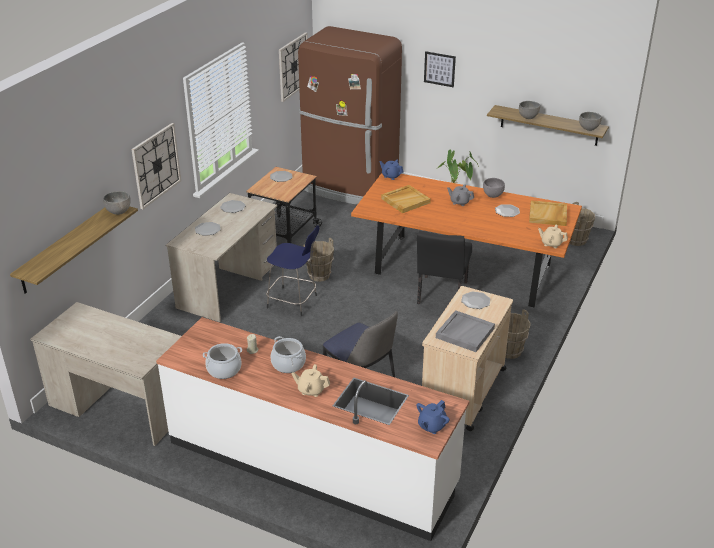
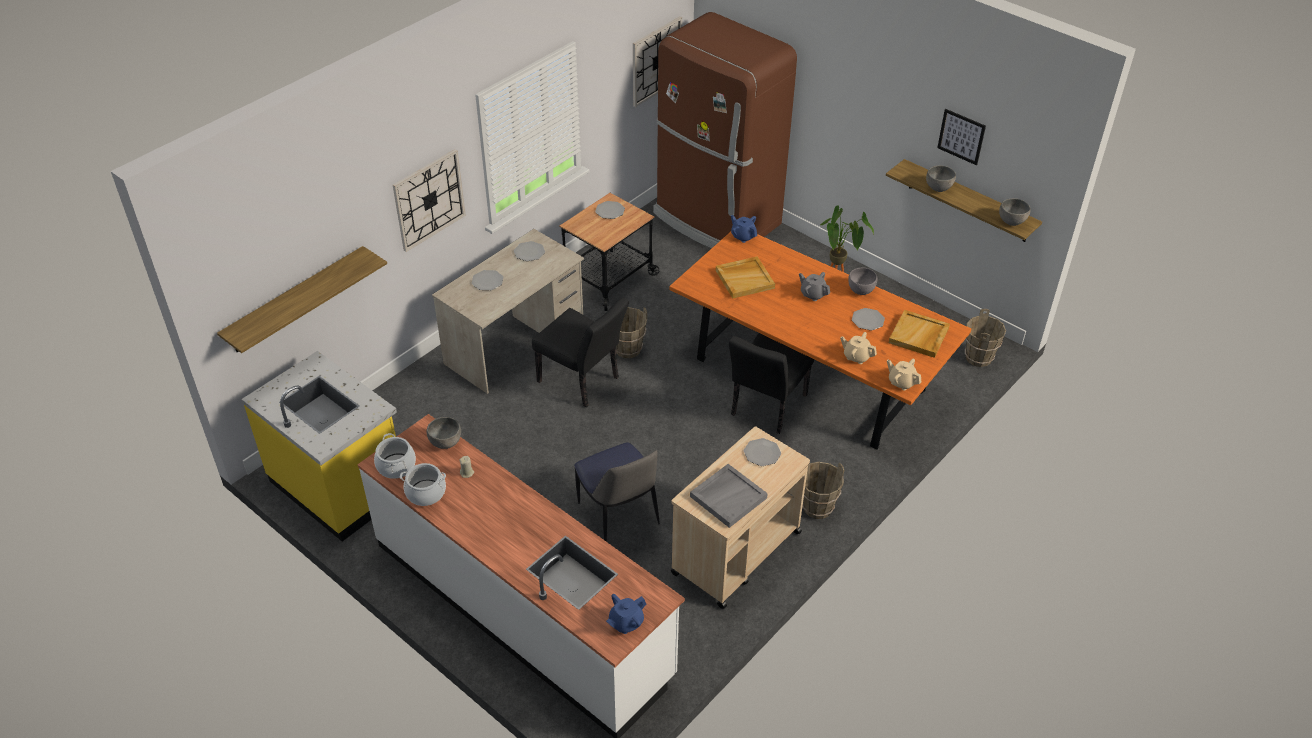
camera: 15 degrees right, 10 degrees up
beige desk [30,302,182,446] -> yellow counter [241,351,397,541]
grey bowl [103,191,131,215] -> grey bowl moved to [426,417,461,449]
blue stool [266,225,319,316] -> black chair [532,297,629,407]
cooking pot [270,336,306,373] -> cooking pot moved to [374,433,416,479]
beige teapot [292,364,330,397] -> beige teapot moved to [840,332,877,364]
picture [424,51,456,87] -> picture moved to [937,109,986,165]

